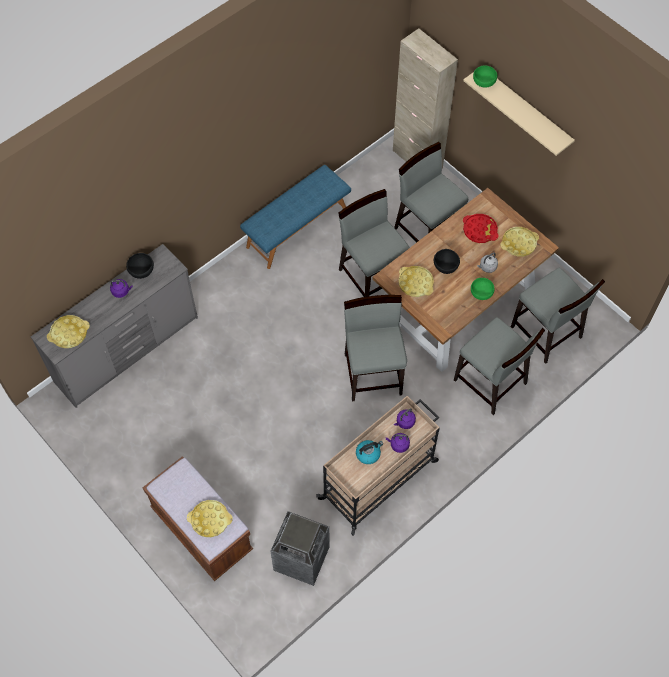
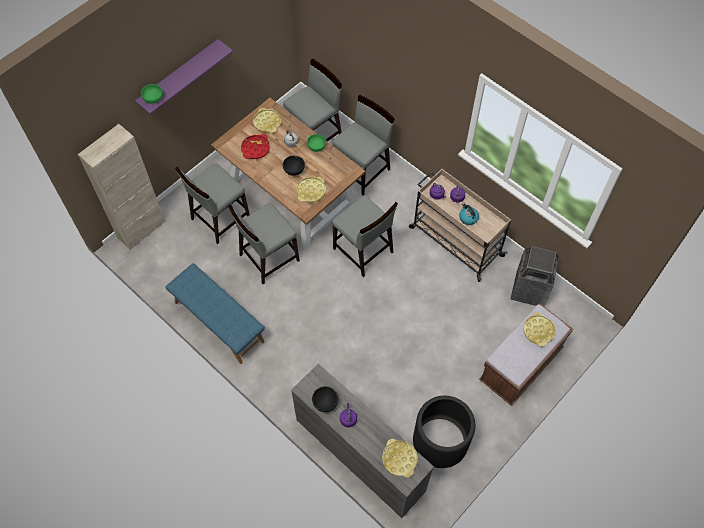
camera: 95 degrees left, 0 degrees up
grey chair [344,295,407,402] -> grey chair turned 120 degrees counterclockwise [332,195,398,277]
beige shelf [463,72,575,156] -> purple shelf [135,39,233,114]
none -> black planter [413,396,475,468]

